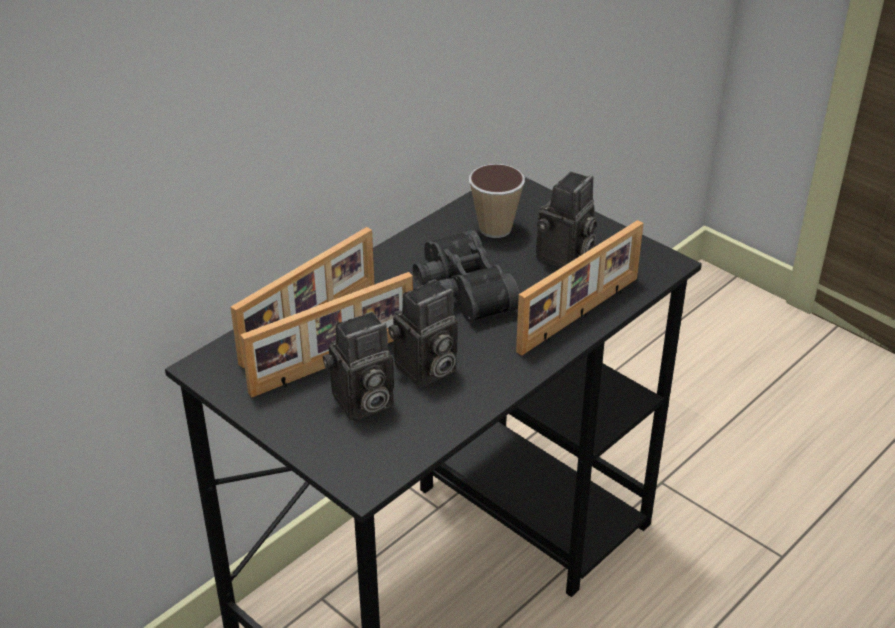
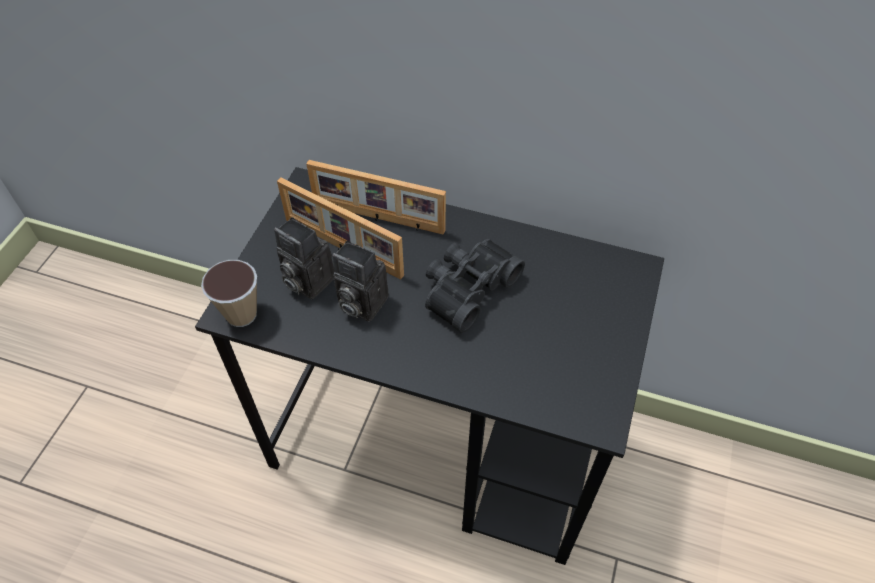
camera: 65 degrees right, 15 degrees up
cup [469,164,525,238] -> cup moved to [201,260,257,327]
picture frame [516,220,644,356] -> none
camera [536,171,597,268] -> none

